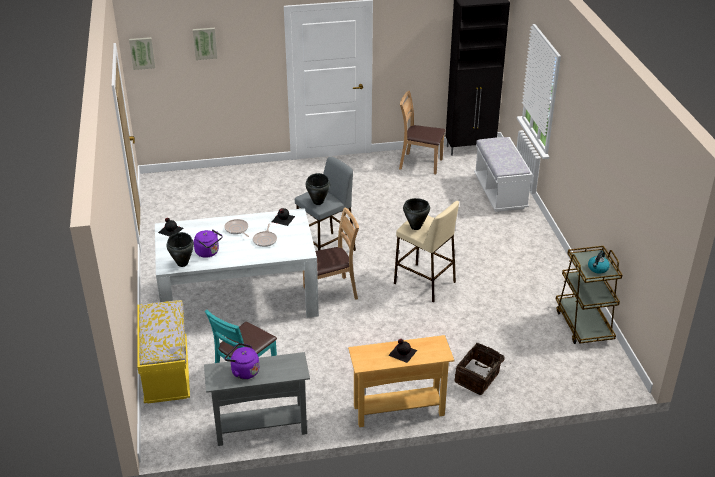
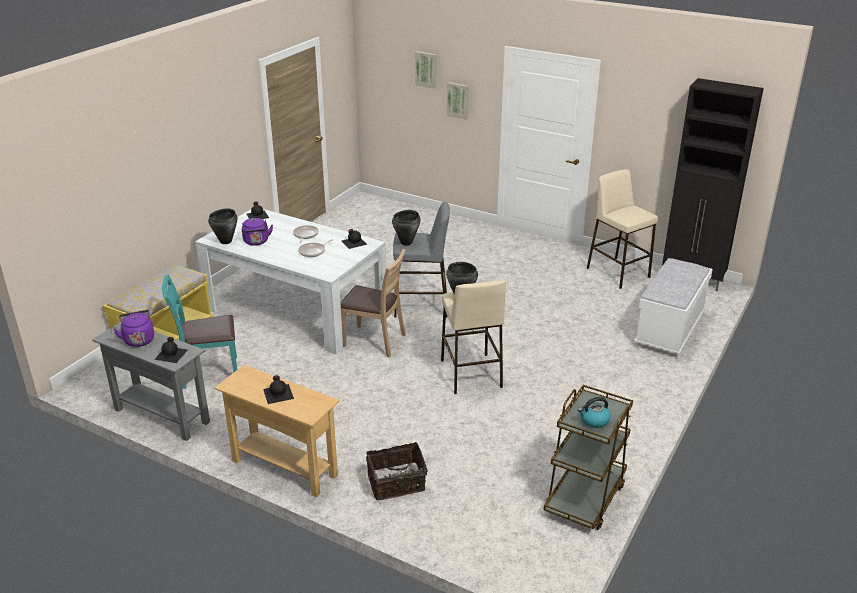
camera: 40 degrees right, 5 degrees down
picture [129,37,155,70] -> picture moved to [447,82,469,120]
brown chair [399,91,446,174] -> beige stool [587,169,658,289]
none -> black bottle [154,337,188,363]

